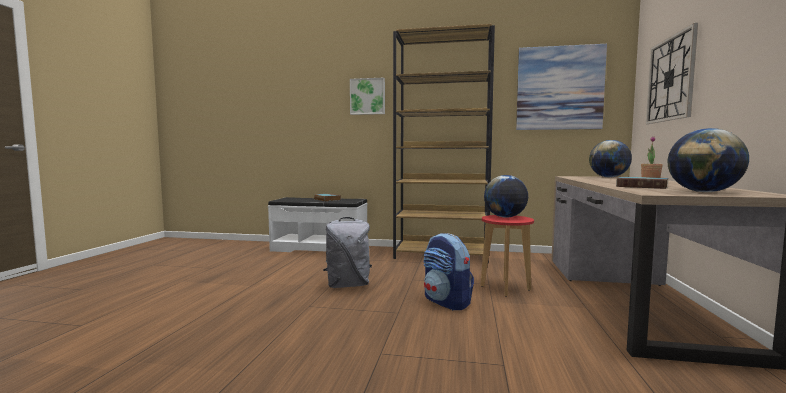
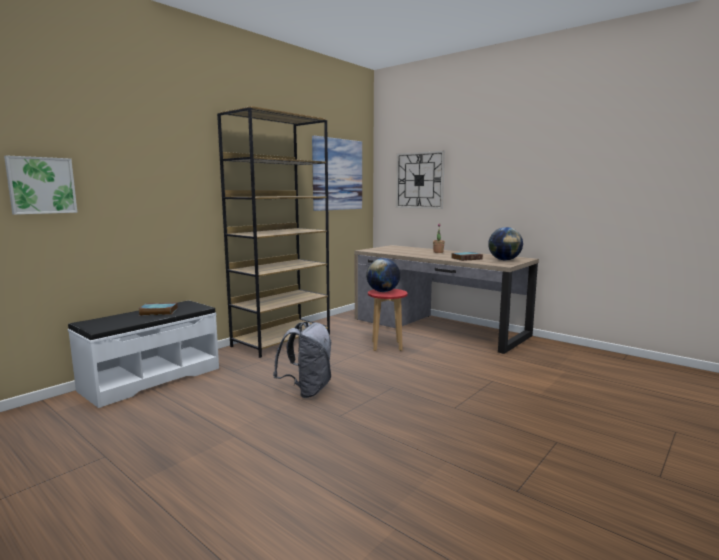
camera: 60 degrees left, 5 degrees up
picture [350,78,385,115] -> picture moved to [4,155,78,215]
backpack [423,233,474,310] -> none
globe [589,140,632,178] -> none

